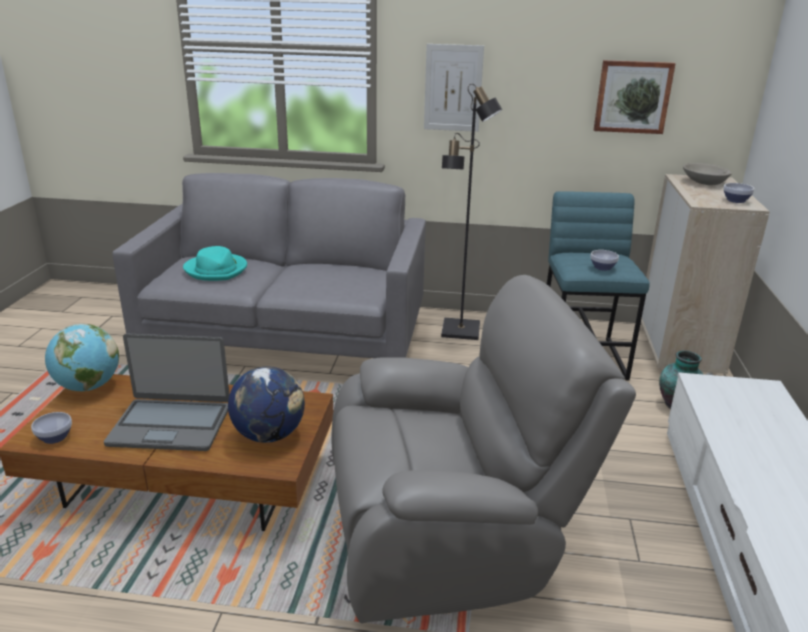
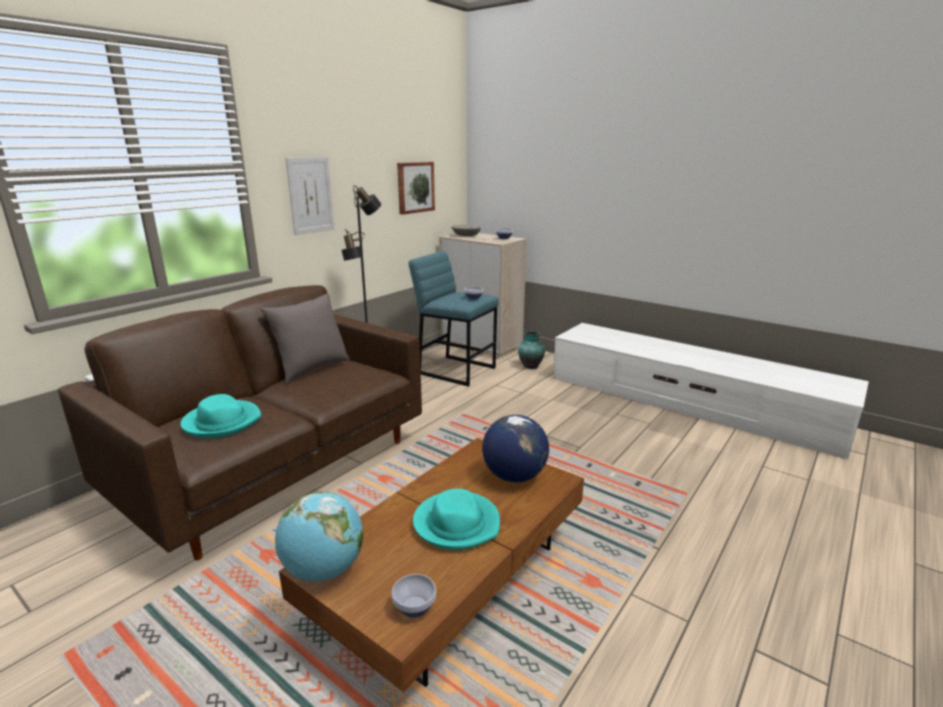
camera: 60 degrees left, 5 degrees down
laptop [104,334,230,451] -> turquoise hat [413,489,500,550]
grey sofa [112,173,426,358] -> brown sofa [58,285,422,560]
grey armchair [332,275,636,623] -> none
none -> grey pillow [261,294,350,383]

